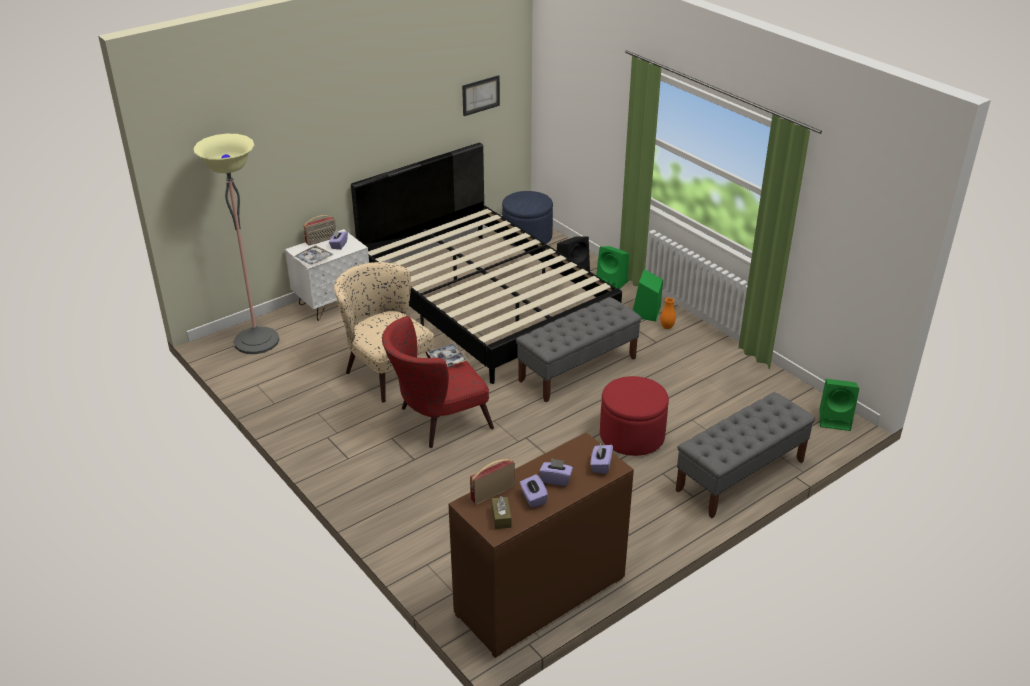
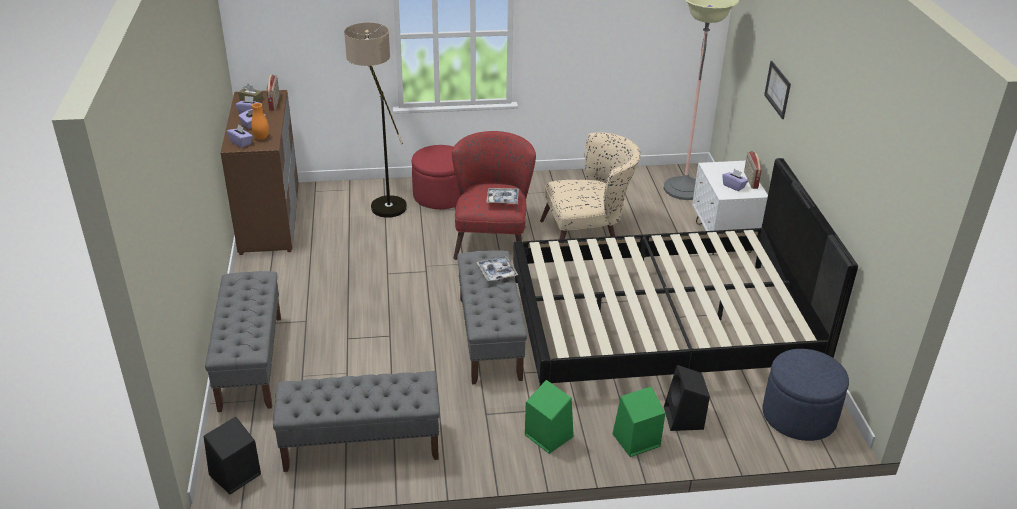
camera: 120 degrees right, 0 degrees up
tray [294,245,333,265] -> tray moved to [477,256,518,281]
picture [462,75,500,116] -> picture moved to [764,61,791,119]
red ottoman [600,376,669,456] -> red ottoman moved to [412,145,460,209]
orange vase [660,298,676,329] -> orange vase moved to [251,103,269,140]
green speaker [820,379,859,431] -> black speaker [204,417,261,494]
none -> grey bench [273,371,440,472]
none -> floor lamp [344,22,407,218]

